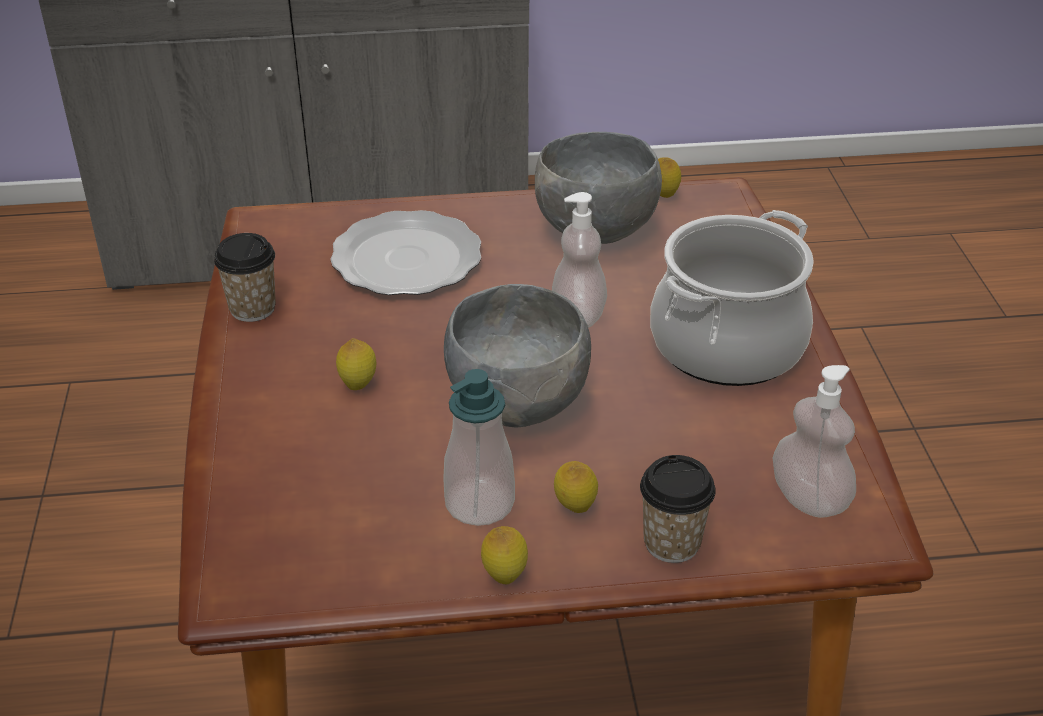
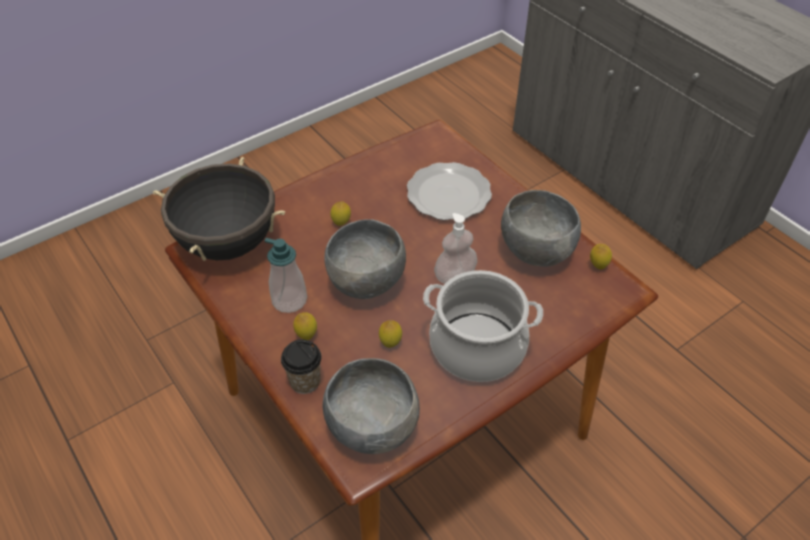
camera: 60 degrees right, 10 degrees up
cup [214,233,276,322] -> none
lemon [481,526,528,584] -> lemon moved to [379,320,402,348]
soap dispenser [773,365,856,518] -> grey bowl [323,358,420,454]
none -> black cooking pot [153,157,285,261]

